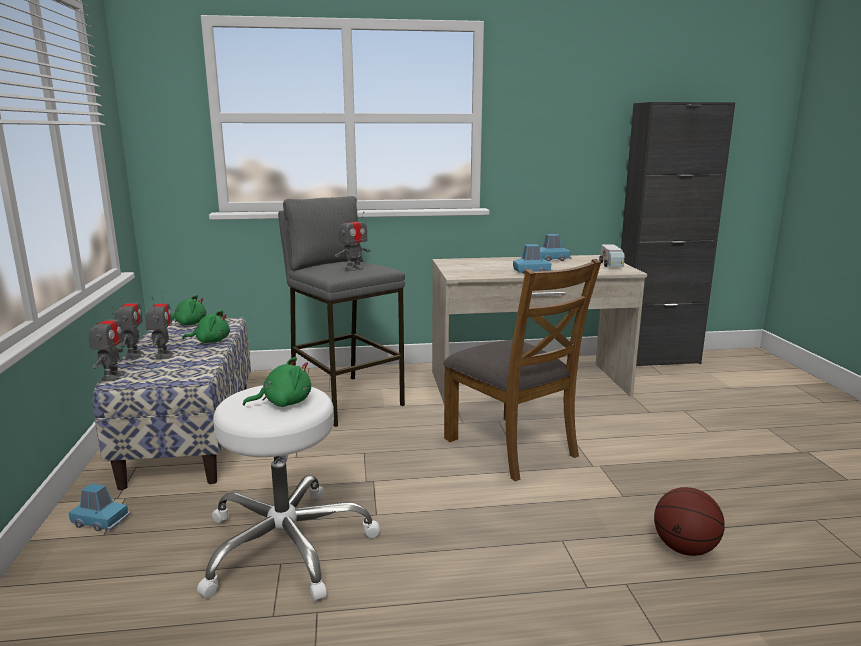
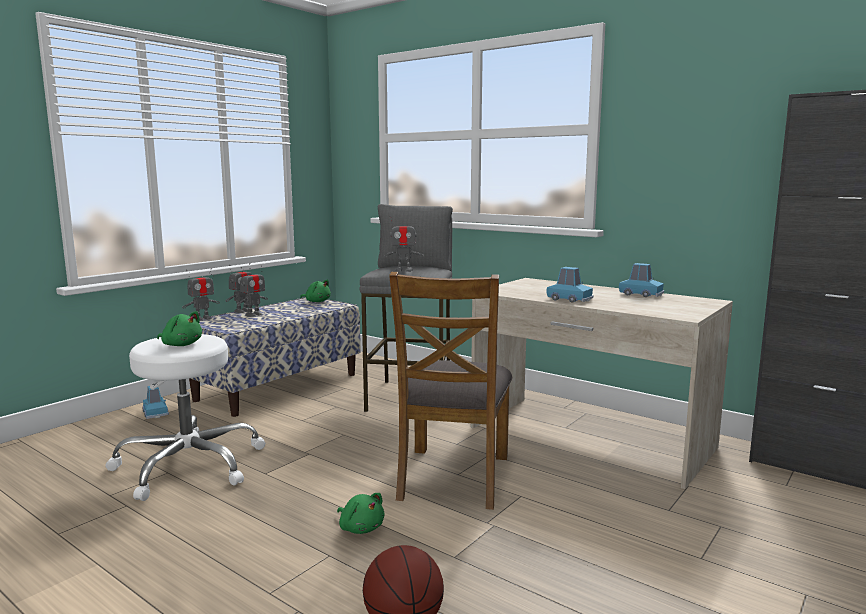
camera: 45 degrees right, 5 degrees down
green plush toy [182,310,230,343] -> green plush toy moved to [337,493,384,534]
toy truck [599,245,625,267] -> none

